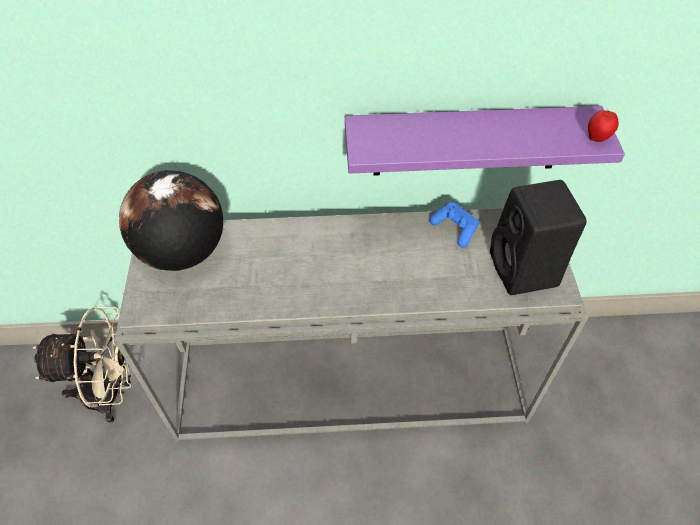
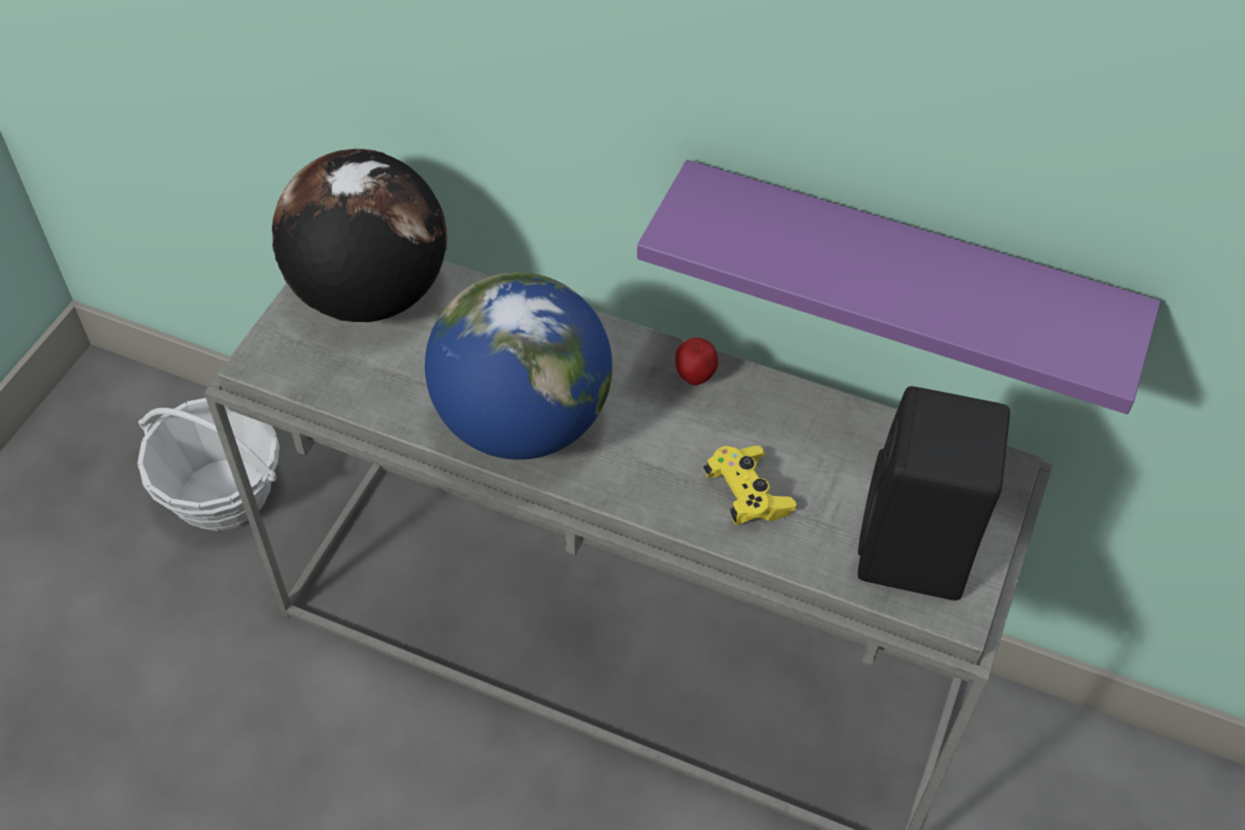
camera: 25 degrees right, 0 degrees up
beige fan [32,306,131,423] -> basket [137,398,280,531]
blue game controller [430,202,479,248] -> none
apple [588,110,619,142] -> apple moved to [675,338,718,386]
none -> globe [425,272,612,460]
none -> yellow game controller [704,446,797,526]

